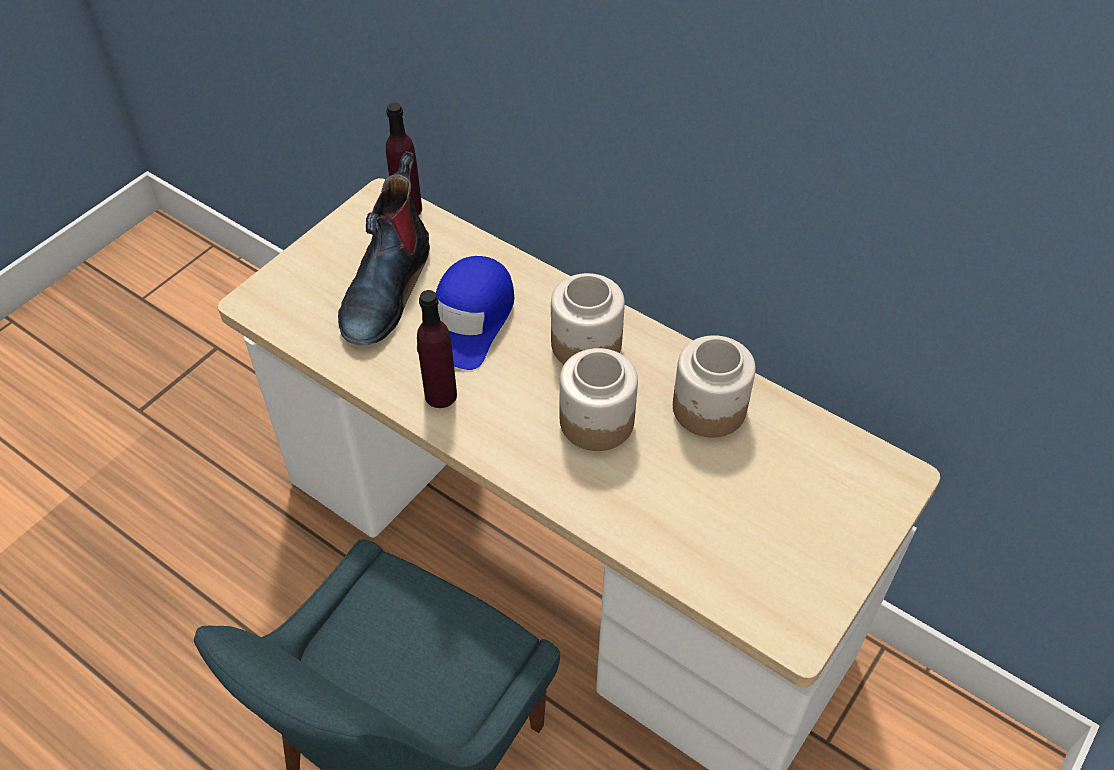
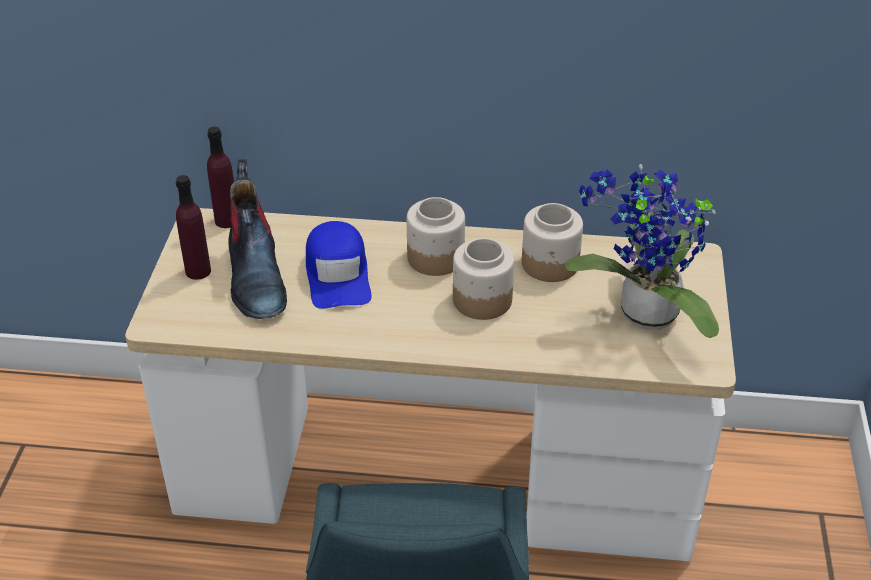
camera: 30 degrees left, 10 degrees down
purple bottle [417,290,457,408] -> purple bottle moved to [176,175,211,280]
none -> potted plant [564,164,719,338]

